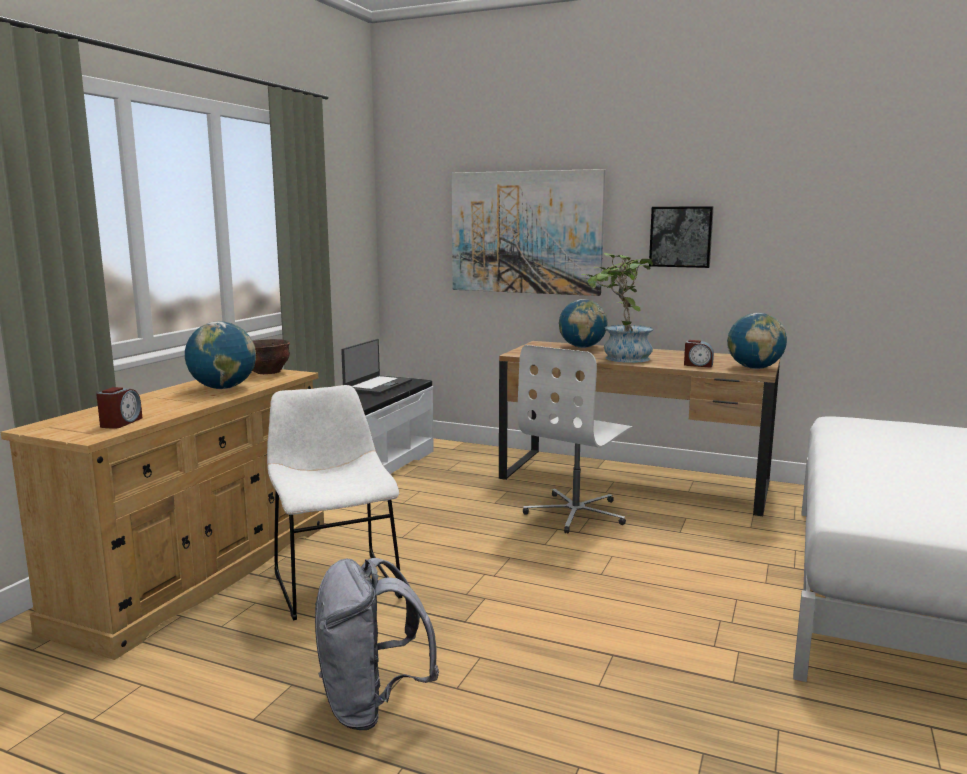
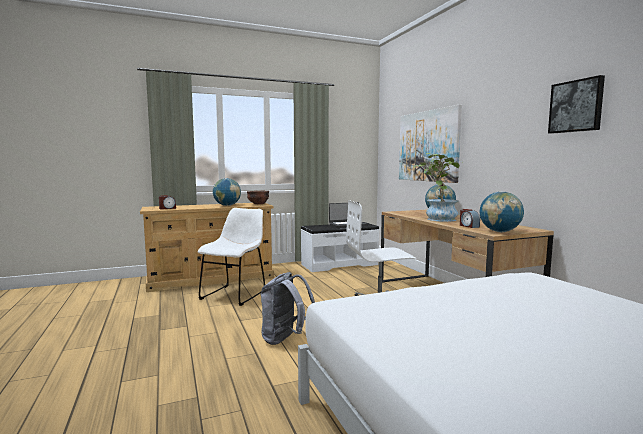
camera: 45 degrees right, 5 degrees down
grey backpack [315,558,439,730] -> grey backpack moved to [261,272,315,345]
picture [649,206,714,268] -> picture moved to [548,75,605,134]

